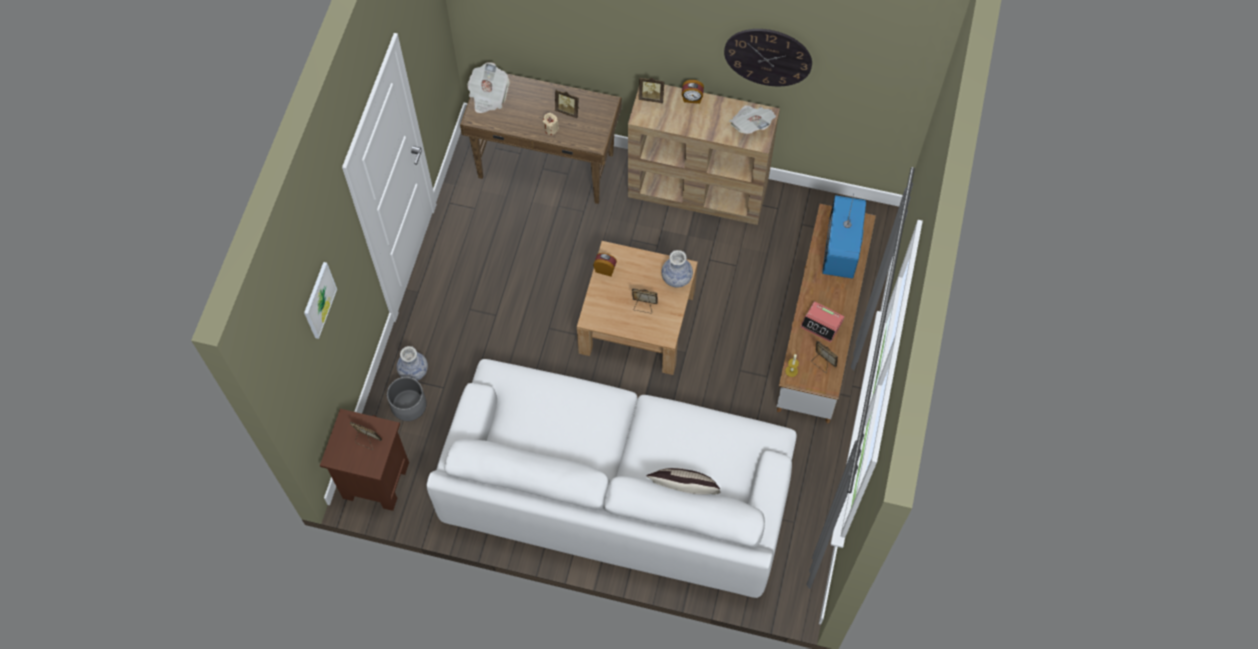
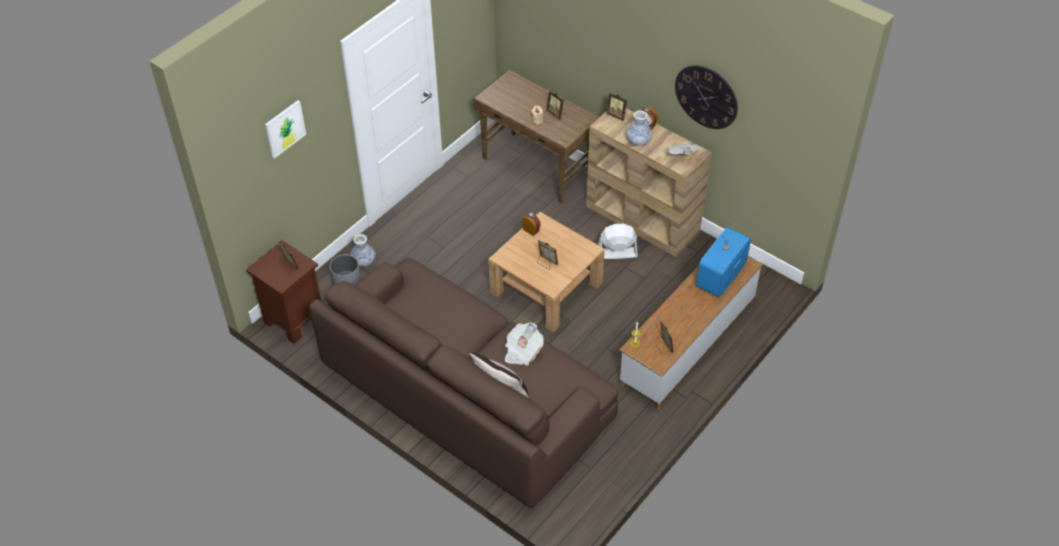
camera: 25 degrees right, 15 degrees down
white sofa [427,359,797,598] -> brown sofa [309,258,618,509]
newspaper [467,62,510,113] -> newspaper moved to [505,323,544,366]
vase [661,250,693,288] -> vase moved to [626,110,652,146]
alarm clock [800,301,844,343] -> none
none -> white fan [598,224,638,259]

